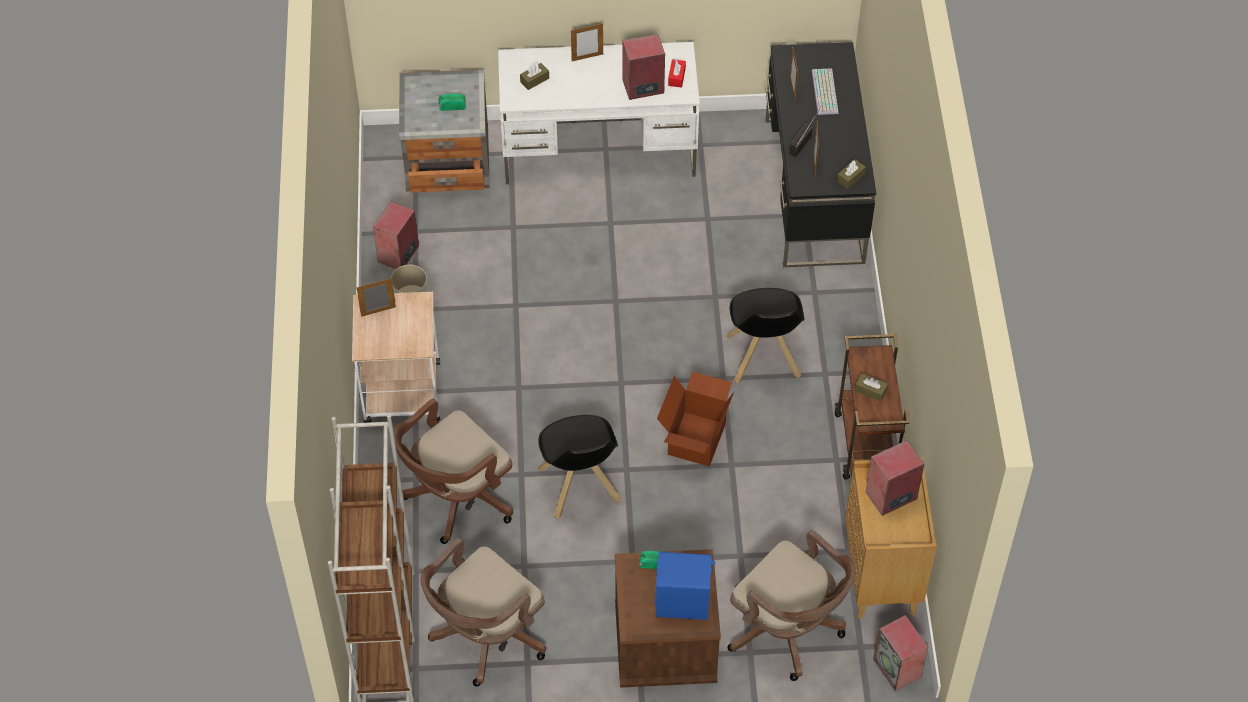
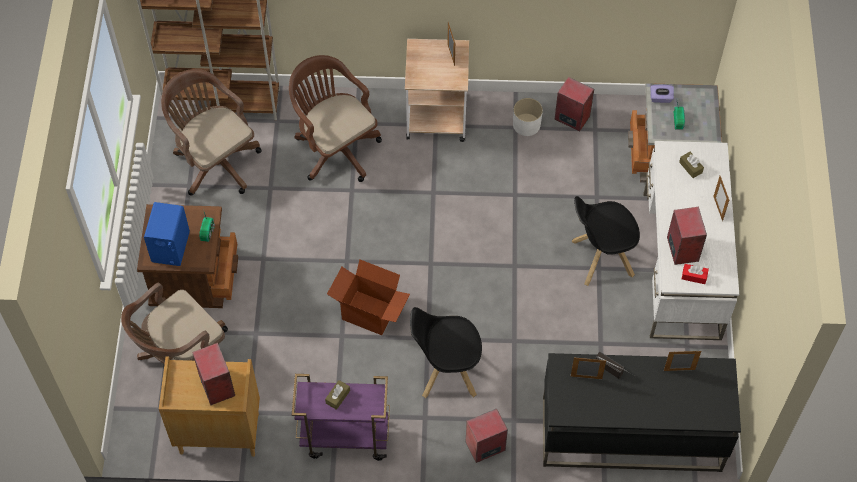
camera: 95 degrees right, 5 degrees up
black chair [537,415,622,519] -> black chair moved to [571,196,640,286]
keyboard [812,68,839,115] -> none
brown cart [834,334,910,480] -> purple cart [292,374,390,461]
brown tissue box [837,159,866,189] -> none
speaker [873,615,928,691] -> speaker moved to [466,408,508,463]
none -> purple tissue box [650,85,674,103]

